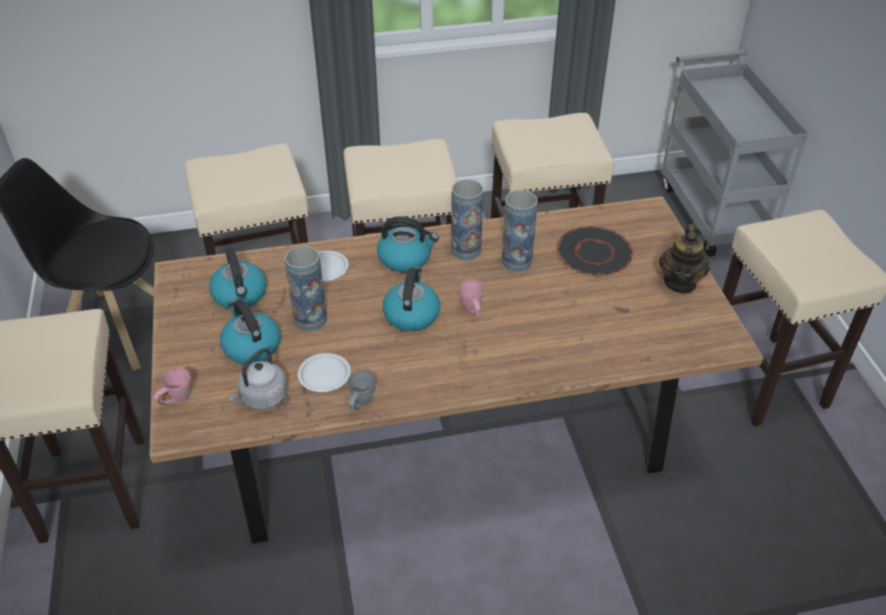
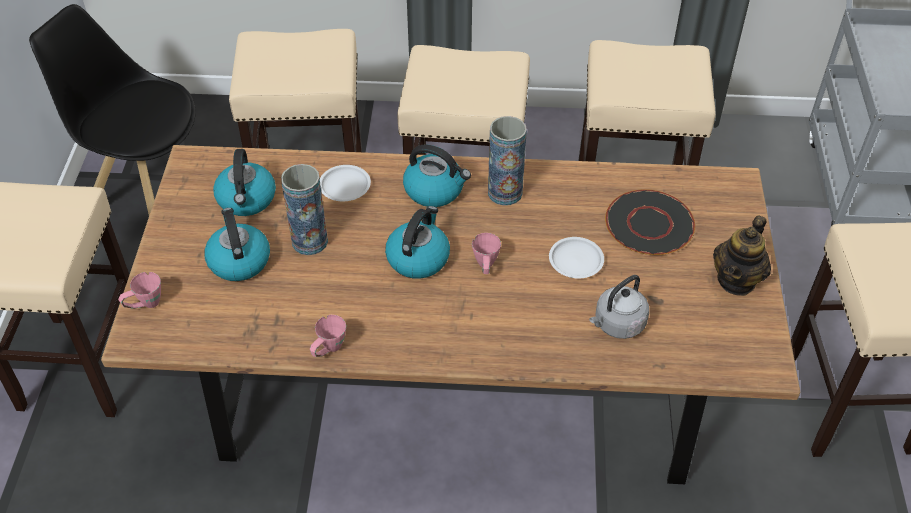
camera: 15 degrees right, 5 degrees up
grey kettle [228,348,288,410] -> grey kettle moved to [589,275,649,339]
white plate [298,353,351,392] -> white plate moved to [549,237,604,278]
grey mug [347,370,376,410] -> pink mug [310,315,346,357]
vase [502,190,538,271] -> none

